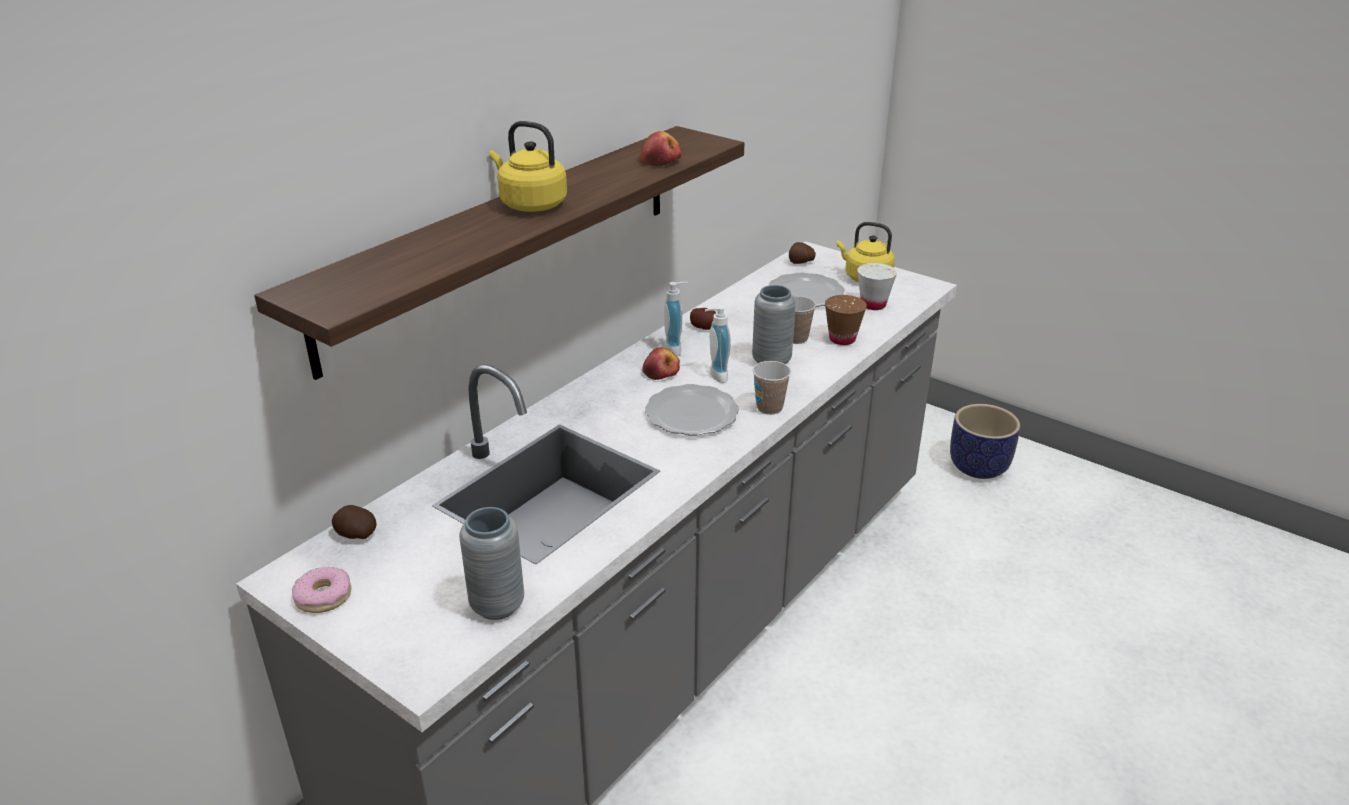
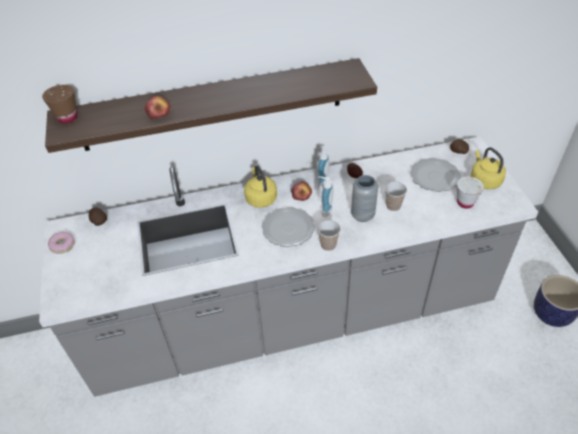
camera: 40 degrees right, 15 degrees up
grey vase [459,507,524,620] -> none
yellow kettle [489,121,567,212] -> yellow kettle moved to [244,165,277,208]
apple [640,131,681,166] -> apple moved to [145,96,170,119]
brown cup [825,295,867,345] -> brown cup moved to [42,85,77,123]

